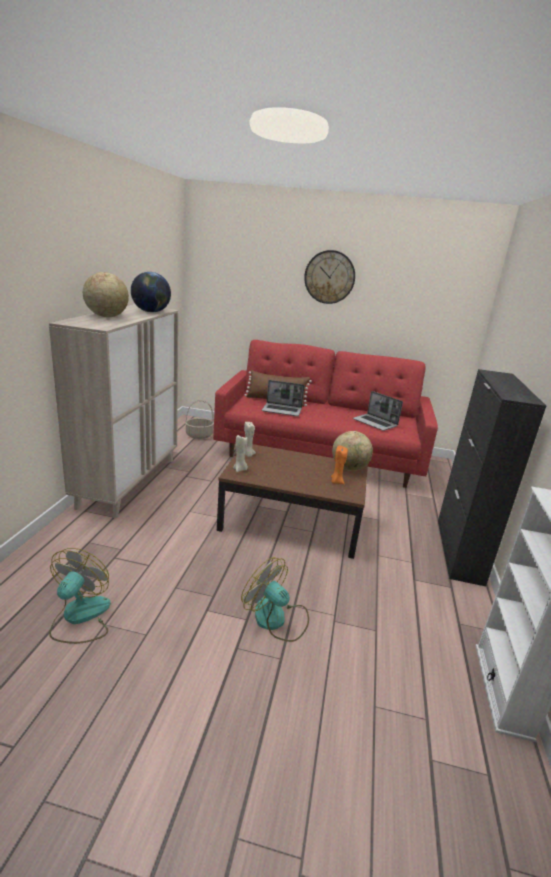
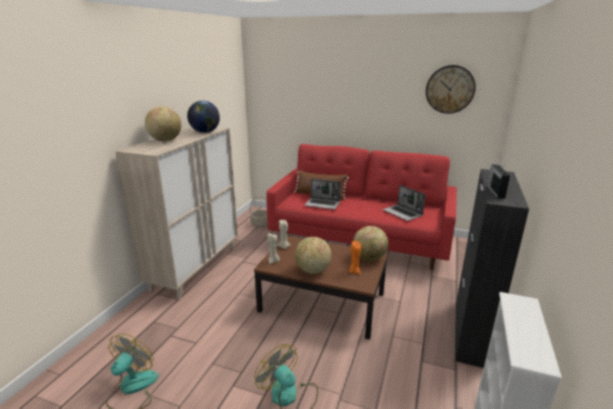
camera: 10 degrees right, 0 degrees up
wall clock [304,250,355,304] -> wall clock moved to [426,65,476,114]
none -> globe [295,237,331,274]
none -> radio [487,164,510,198]

